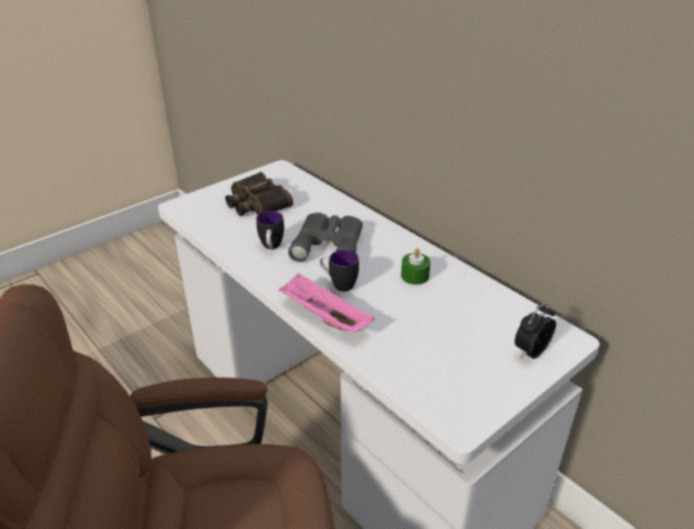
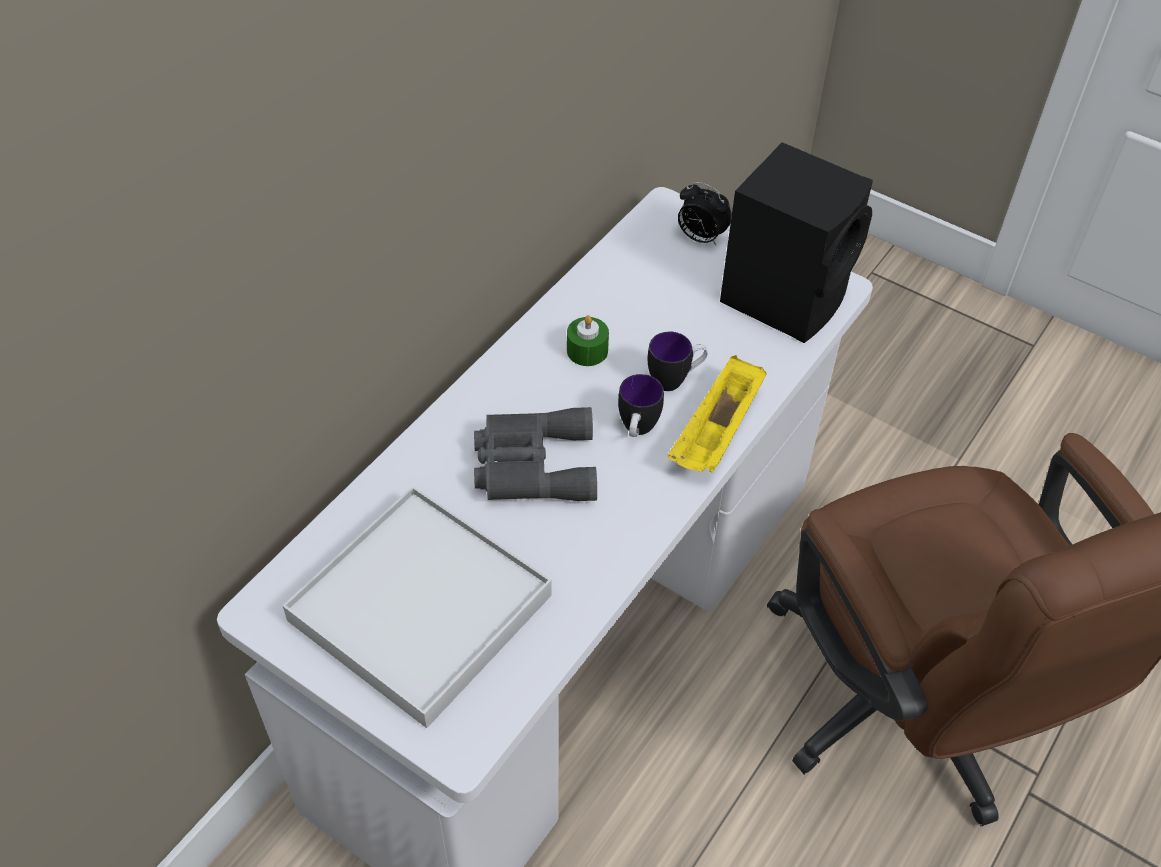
camera: 105 degrees left, 15 degrees up
binoculars [225,172,293,216] -> white tray [283,486,552,728]
mug [256,211,284,249] -> mug moved to [648,332,708,391]
pink tray [279,273,374,332] -> yellow tray [667,355,767,473]
none -> black speaker [720,142,873,343]

